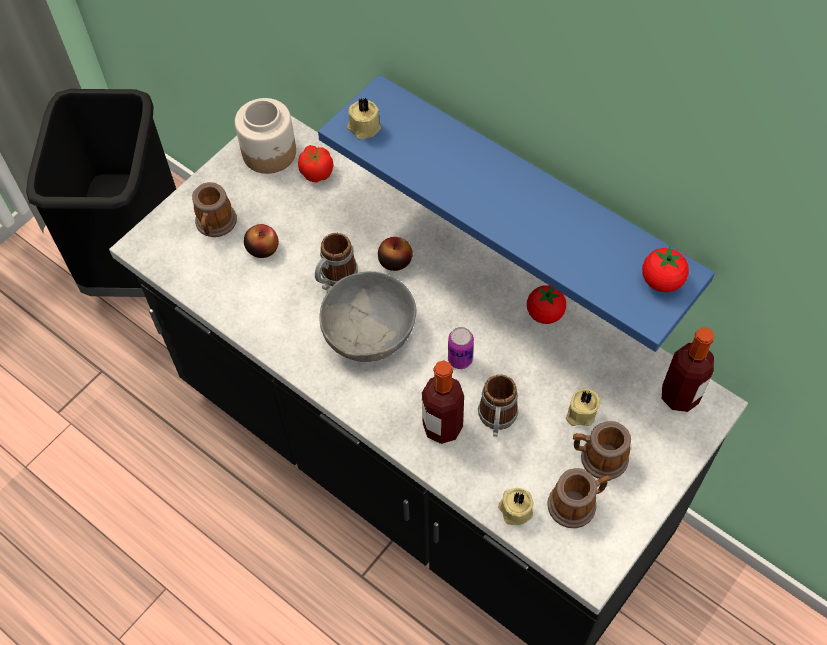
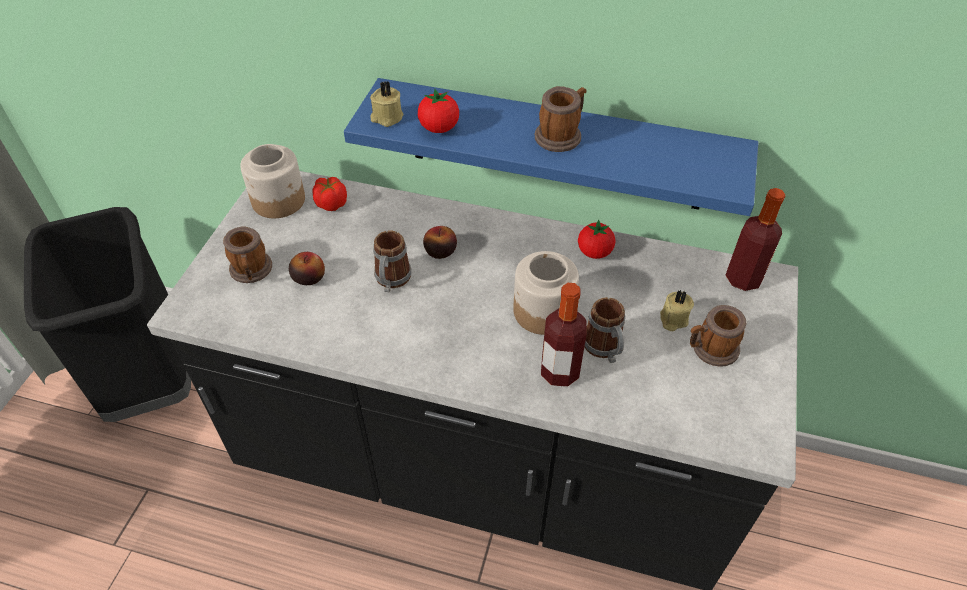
camera: 25 degrees left, 10 degrees down
grey bowl [319,271,416,362] -> none
can [448,327,474,369] -> jar [513,251,579,335]
beige candle [498,488,534,525] -> none
mug [548,468,611,528] -> mug moved to [534,86,587,152]
tomato [642,246,689,292] -> tomato moved to [418,89,459,133]

